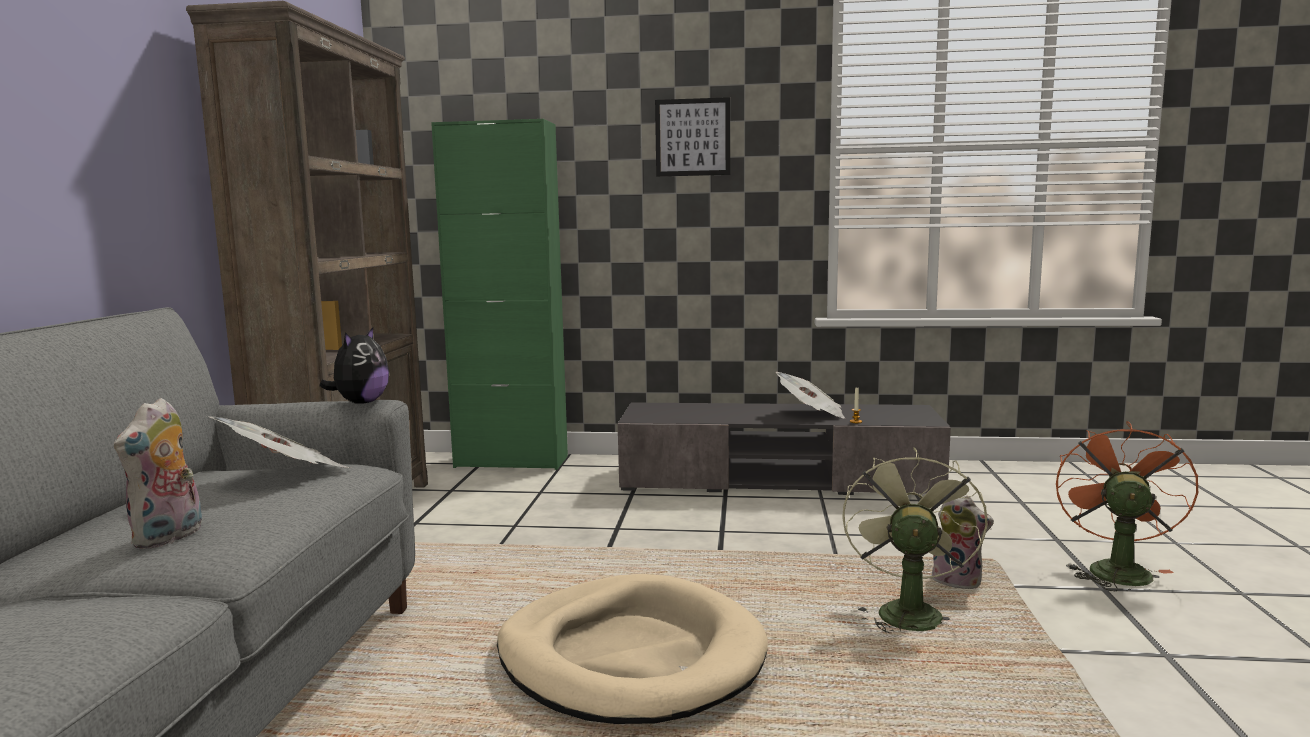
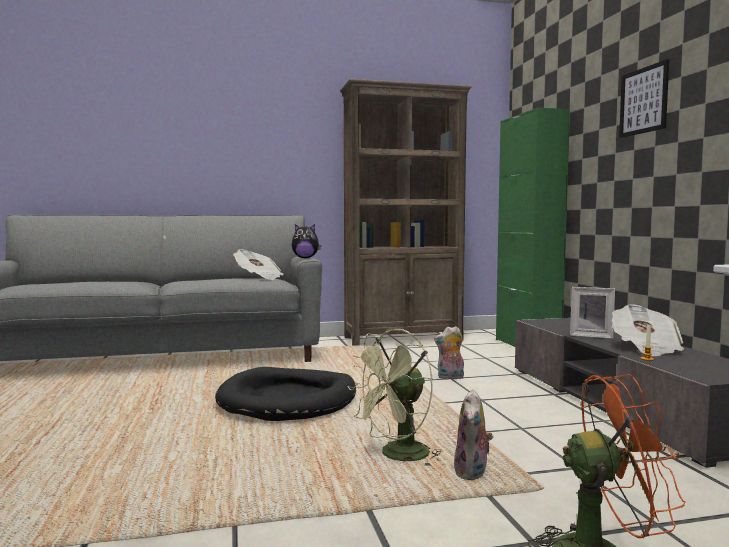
camera: 70 degrees right, 5 degrees down
plush toy [114,398,202,549] -> plush toy moved to [434,326,464,379]
beige dog bed [497,574,768,724] -> black dog bed [215,367,356,421]
green fan [842,448,988,633] -> green fan turned 150 degrees clockwise [348,329,442,467]
none -> picture frame [570,287,615,339]

